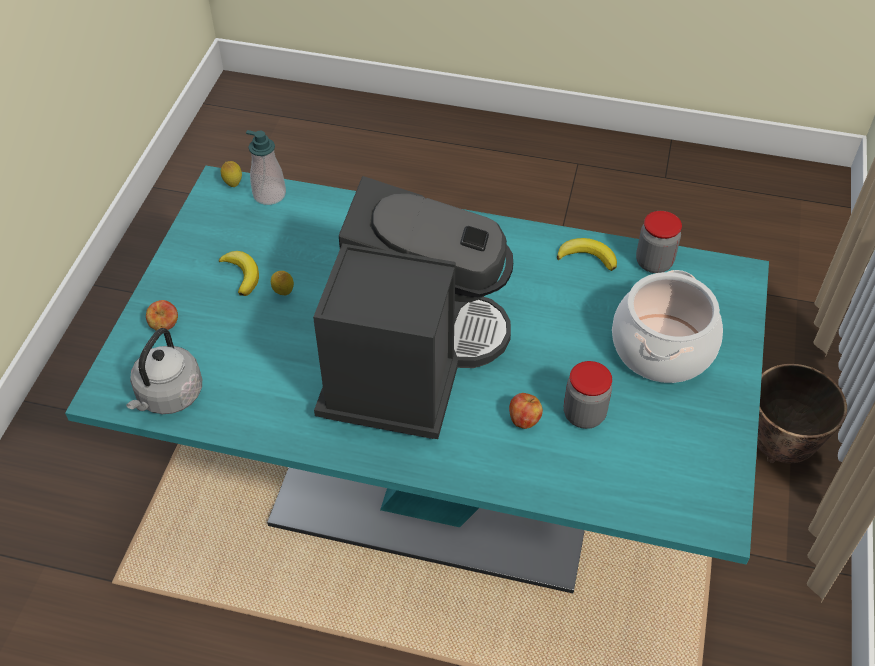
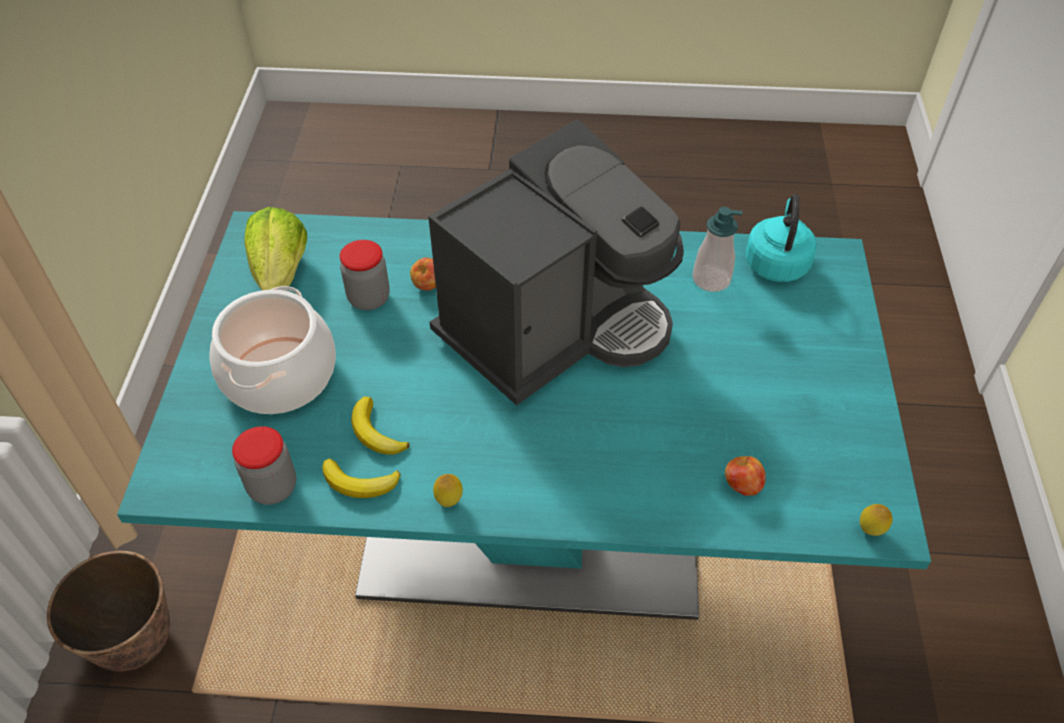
camera: 170 degrees right, 0 degrees up
grey kettle [126,328,202,414] -> turquoise kettle [745,194,817,282]
apple [146,300,178,331] -> apple moved to [725,456,766,496]
banana [219,251,259,296] -> banana moved to [351,396,410,455]
soap dispenser [246,130,286,205] -> soap dispenser moved to [692,207,743,292]
lemon [271,271,294,295] -> lemon moved to [433,474,463,507]
coffee machine [313,176,513,439] -> coffee machine turned 135 degrees counterclockwise [428,119,684,405]
none -> lettuce [244,207,307,291]

